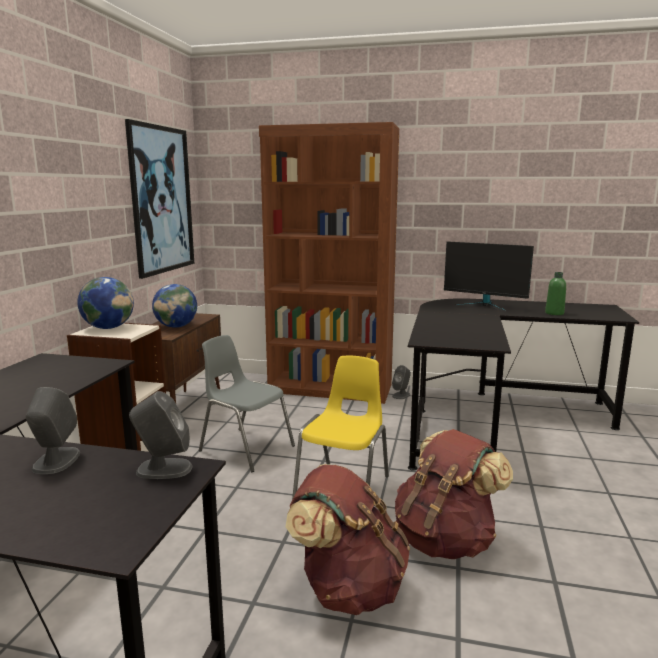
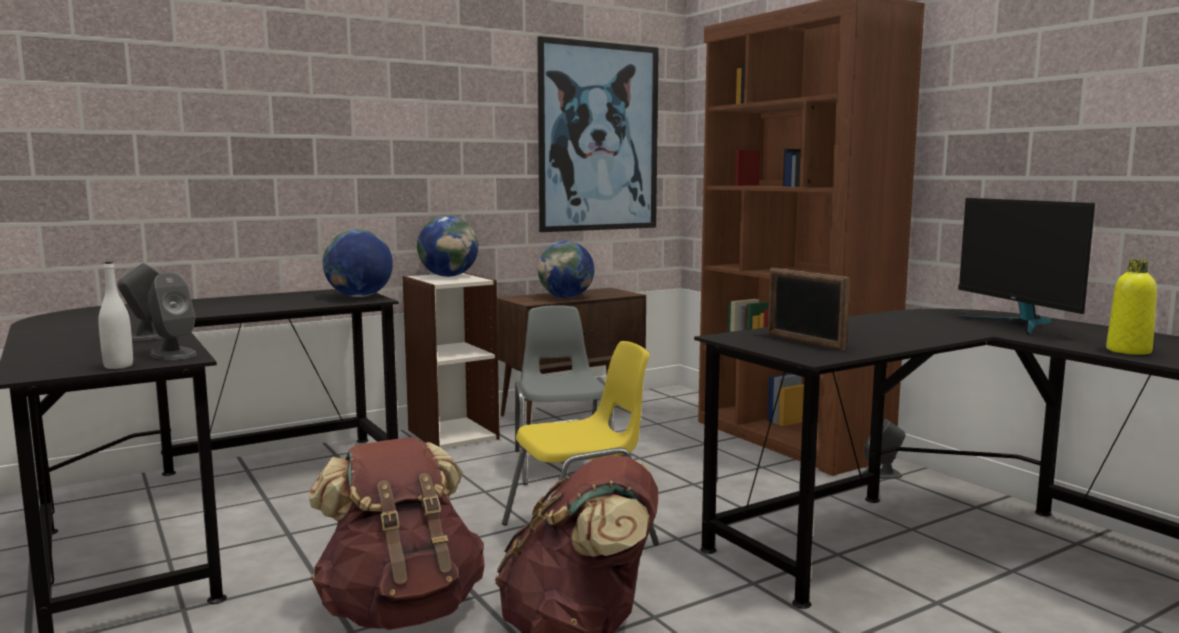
camera: 45 degrees right, 5 degrees down
green bottle [545,272,566,315] -> yellow bottle [1106,260,1157,355]
none -> white bottle [99,261,133,369]
none -> globe [323,229,393,297]
none -> picture frame [768,268,850,350]

